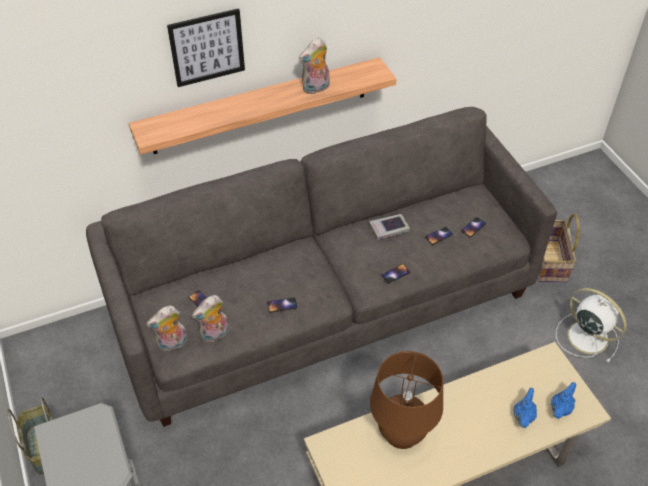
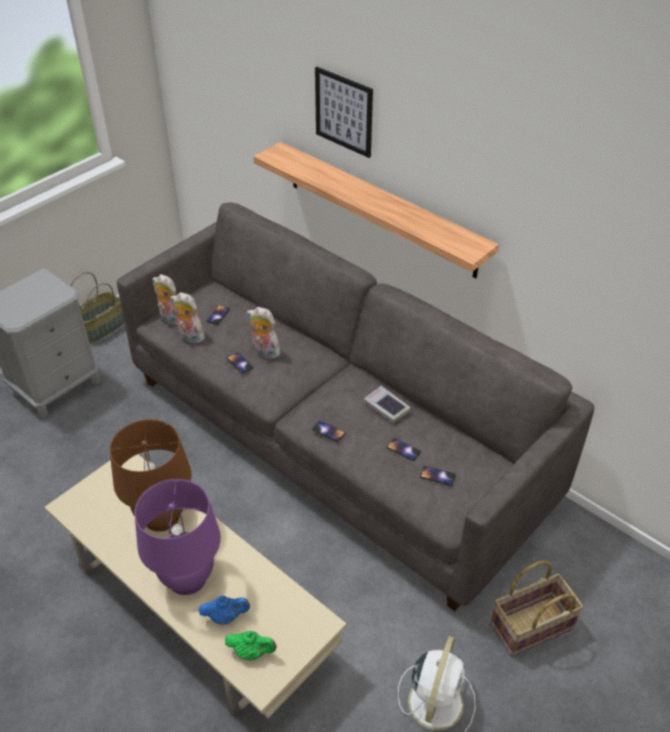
camera: 65 degrees right, 5 degrees down
plush toy [299,37,330,94] -> plush toy moved to [247,307,280,360]
blue teapot [551,382,576,419] -> green teapot [225,631,277,661]
none -> purple table lamp [135,479,221,595]

